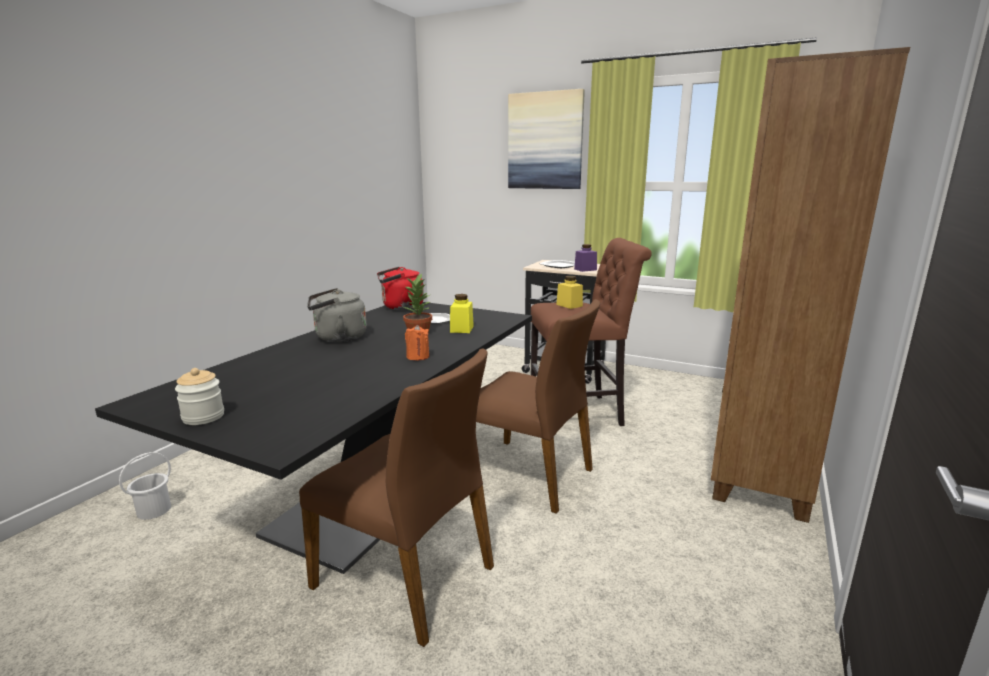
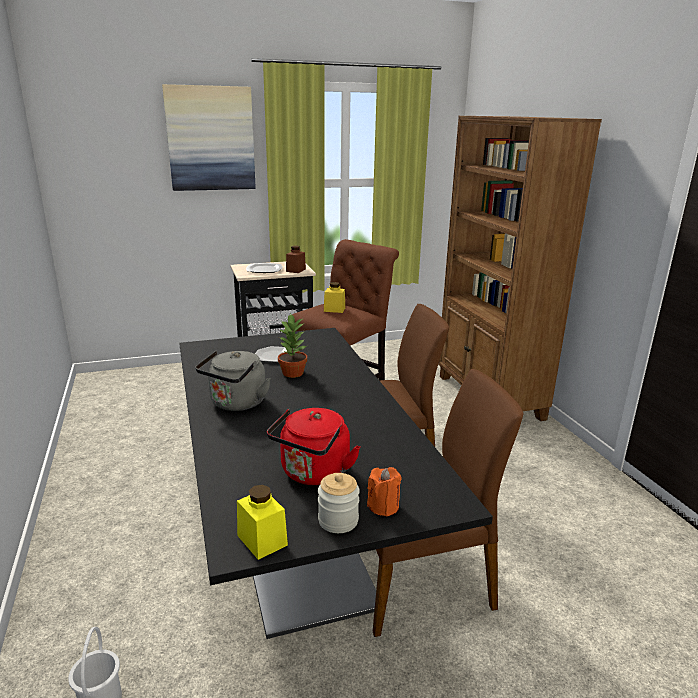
camera: 45 degrees left, 5 degrees up
red kettle [377,267,424,310] -> red kettle moved to [267,408,360,485]
orange candle [405,325,429,360] -> orange candle moved to [367,467,401,517]
yellow jar [450,294,474,333] -> yellow jar moved to [237,485,288,560]
purple jar [574,244,597,272] -> brown jar [286,246,306,273]

